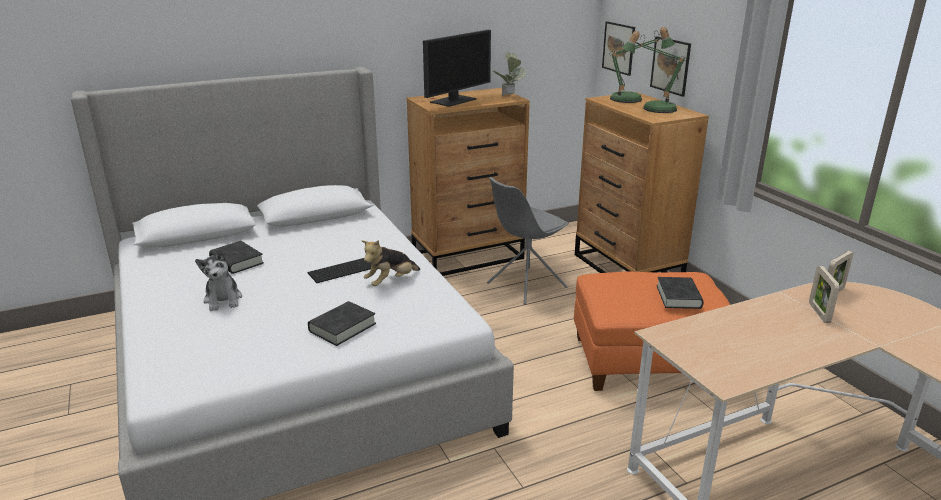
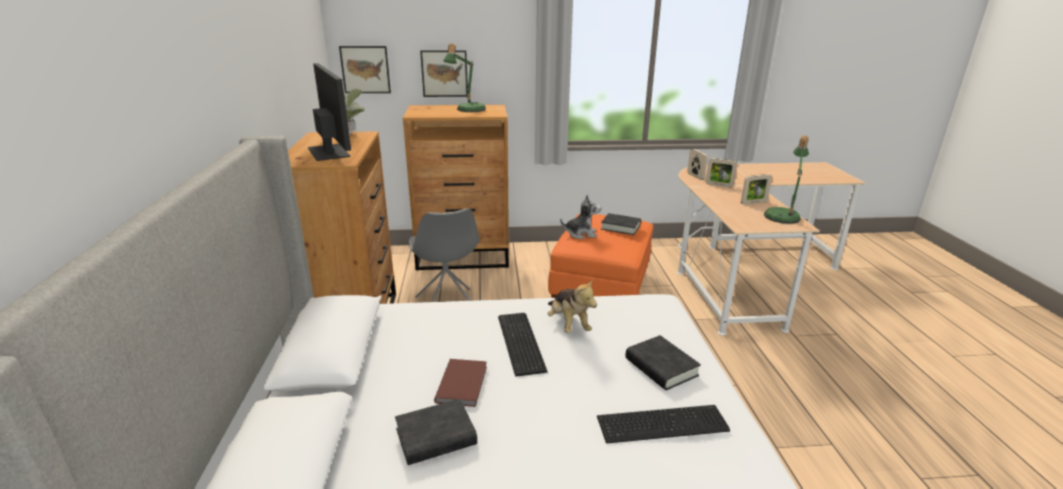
camera: 70 degrees left, 0 degrees up
plush toy [195,249,242,311] -> plush toy moved to [560,194,601,239]
table lamp [609,27,675,103] -> table lamp moved to [764,135,809,224]
none -> brown book [434,359,487,407]
none -> keyboard [597,405,730,444]
none -> picture frame [741,174,772,205]

